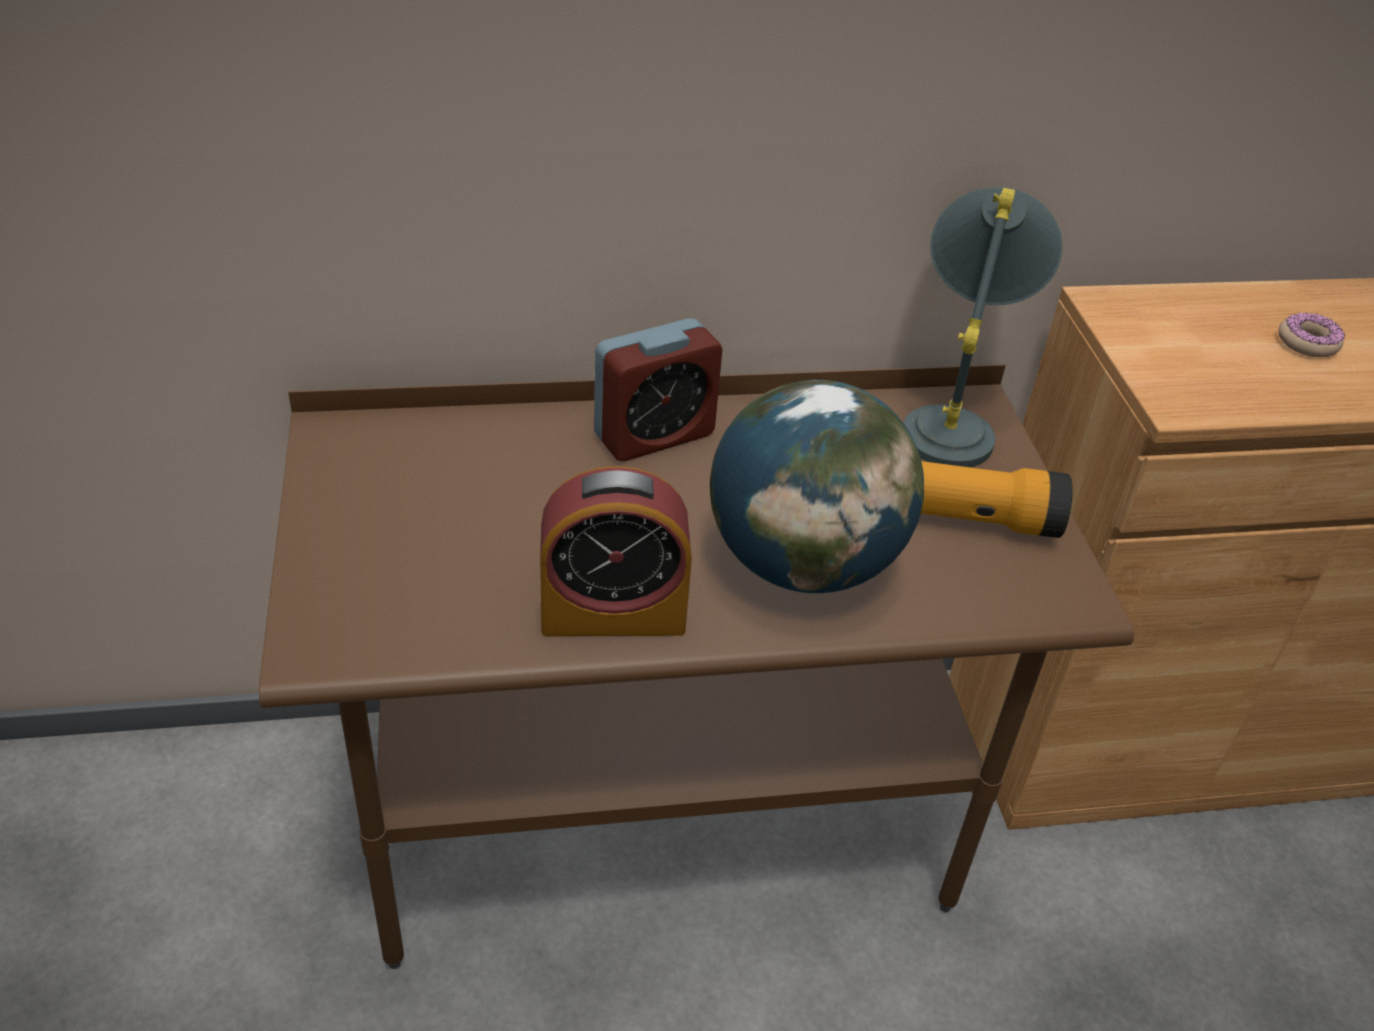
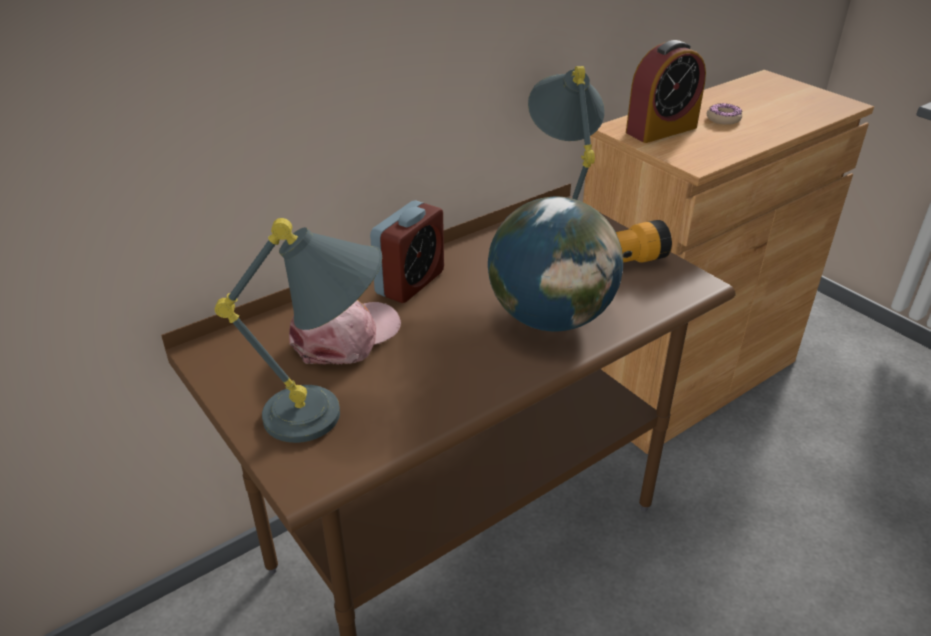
camera: 25 degrees left, 5 degrees down
alarm clock [540,466,692,636] -> alarm clock moved to [626,40,706,143]
none -> grey table lamp [215,218,382,443]
none -> pink cap [289,300,401,365]

